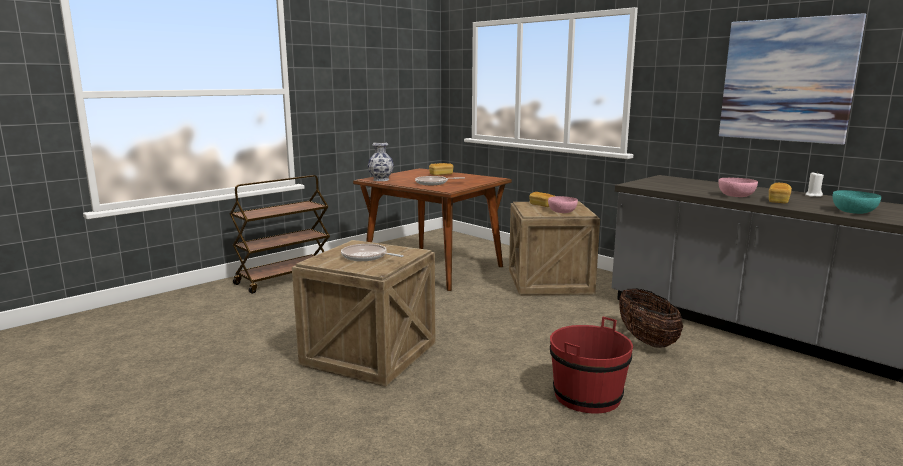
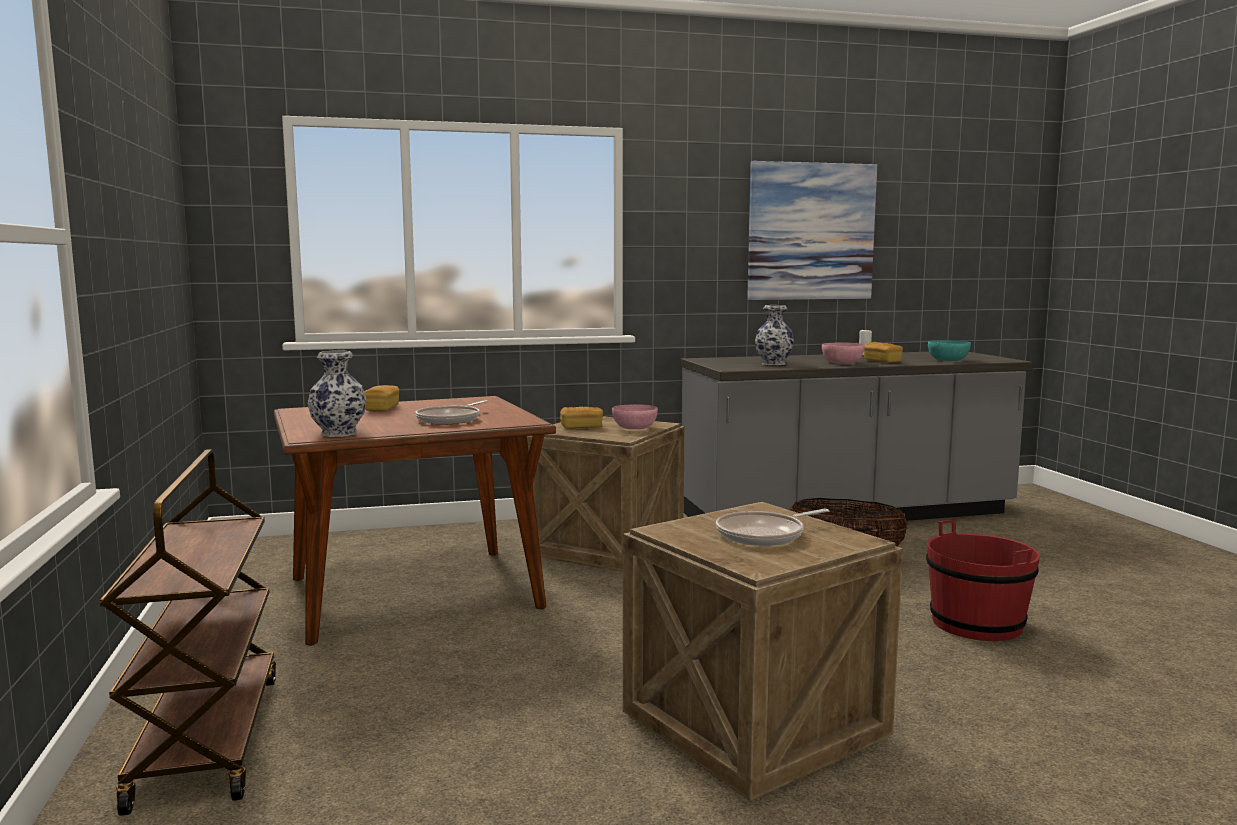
camera: 60 degrees left, 5 degrees down
none -> vase [755,305,794,365]

